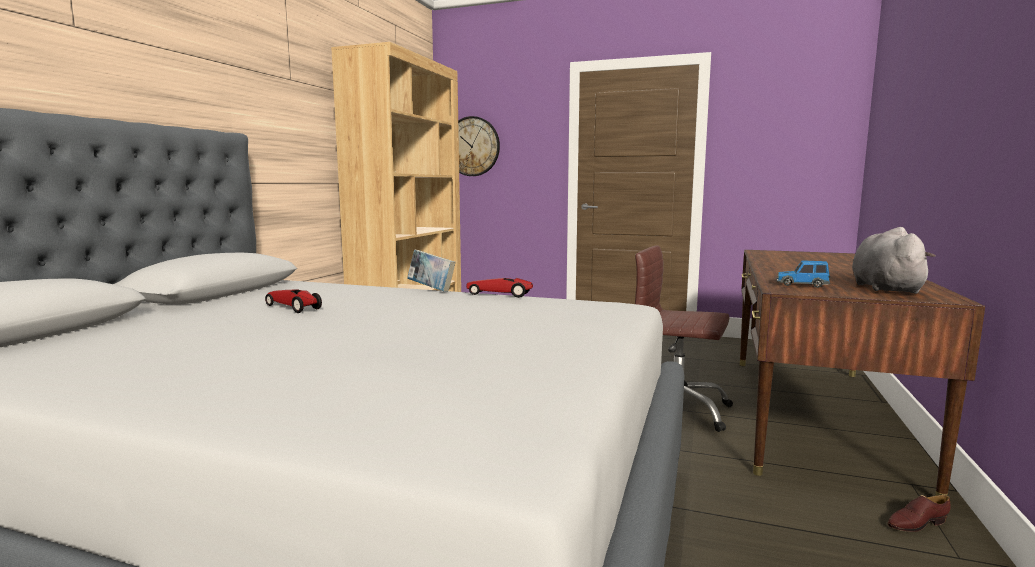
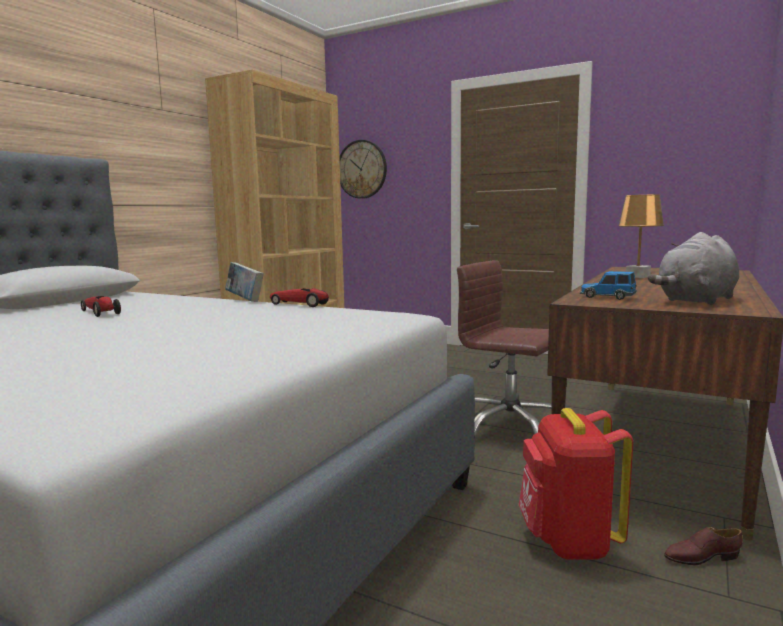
camera: 10 degrees right, 0 degrees up
grey plush toy [852,227,936,294] -> grey plush toy turned 150 degrees counterclockwise [648,232,739,305]
none -> red backpack [519,408,633,560]
none -> brown table lamp [618,194,664,278]

